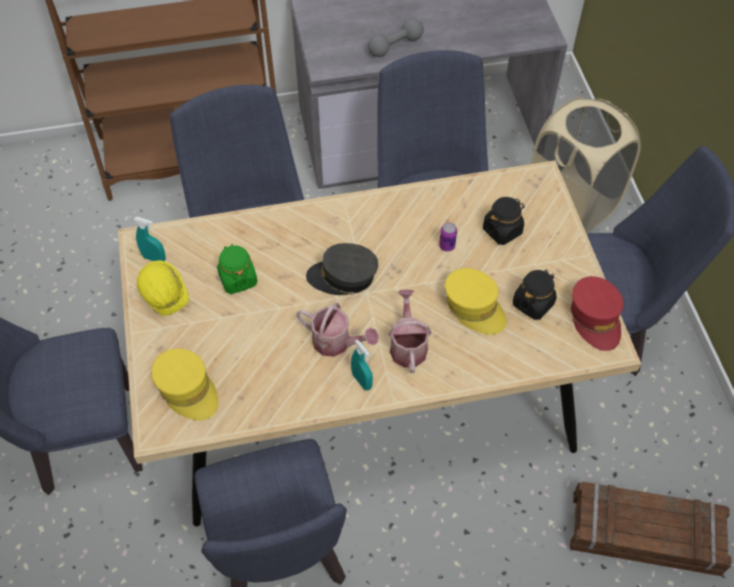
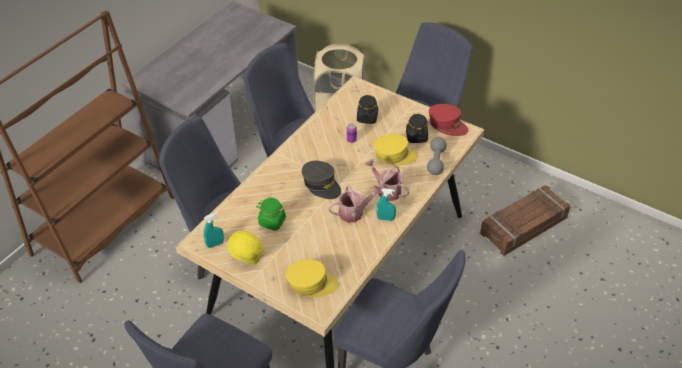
camera: 45 degrees left, 10 degrees down
grey cap [306,243,378,295] -> grey cap turned 90 degrees counterclockwise [302,161,341,199]
grey dumbbell [368,18,424,57] -> grey dumbbell moved to [427,137,447,175]

